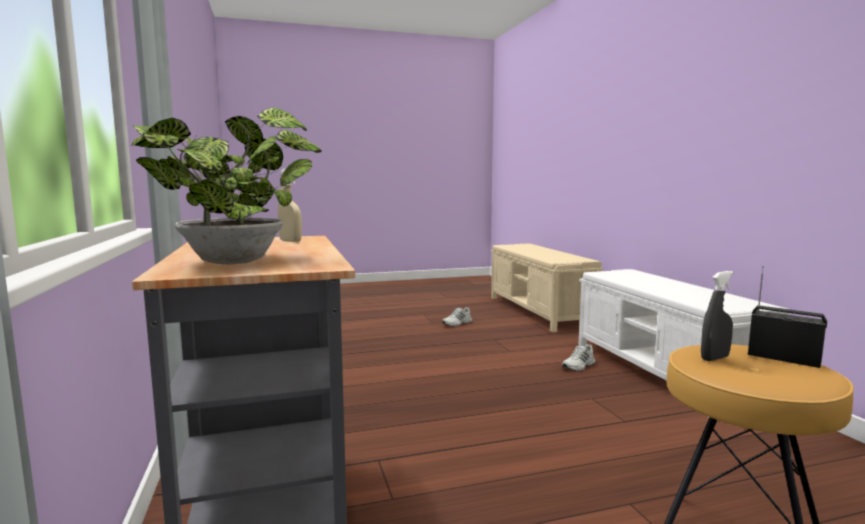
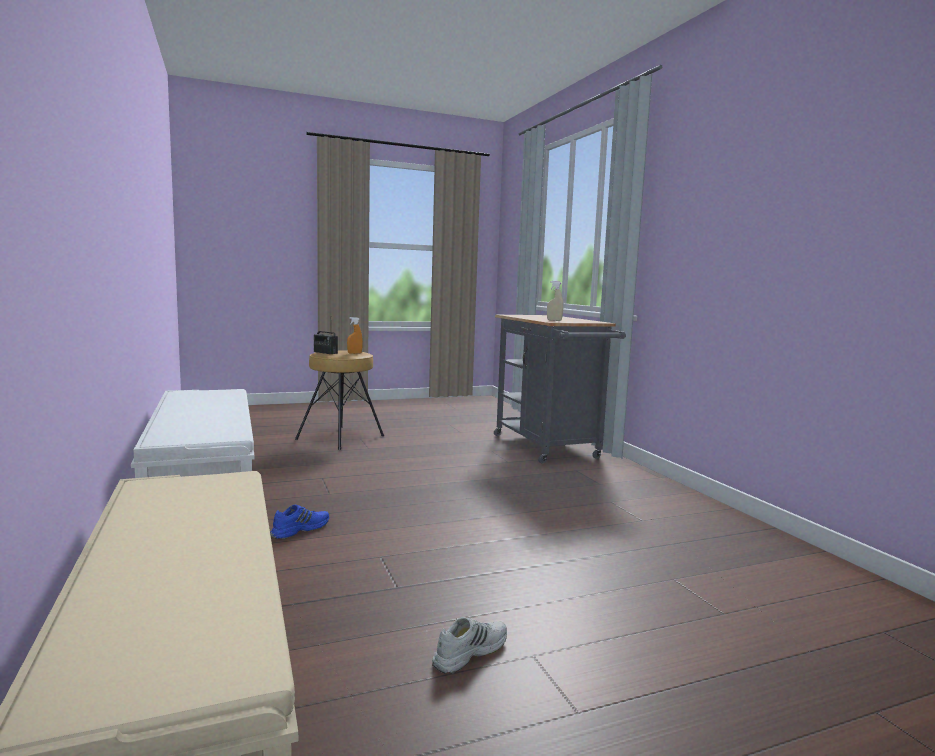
camera: 175 degrees right, 0 degrees up
potted plant [131,108,322,265] -> none
white shoe [562,344,595,371] -> blue shoe [270,505,329,539]
grey spray bottle [701,271,733,361] -> orange spray bottle [347,317,363,354]

